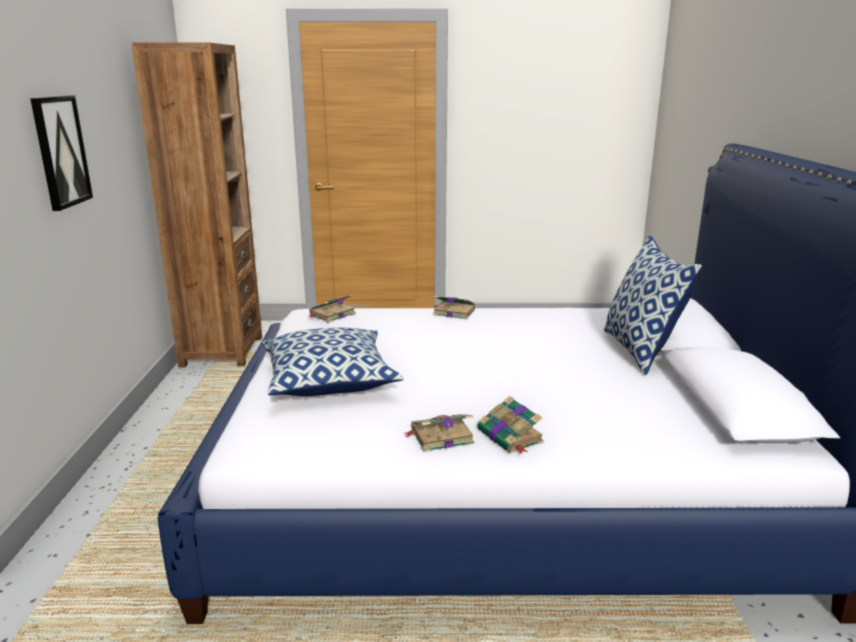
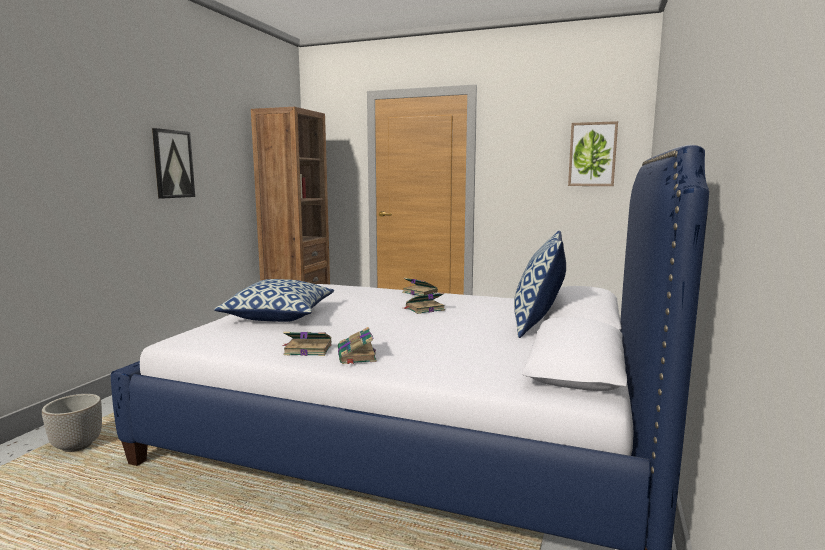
camera: 20 degrees right, 10 degrees down
book [307,294,356,322] -> book moved to [404,293,445,314]
none -> planter [42,394,102,452]
none -> picture [568,121,618,186]

